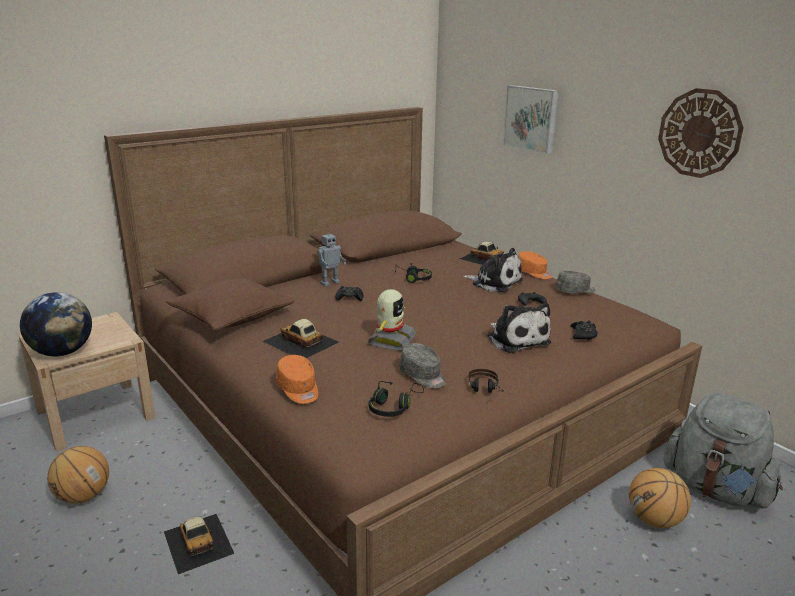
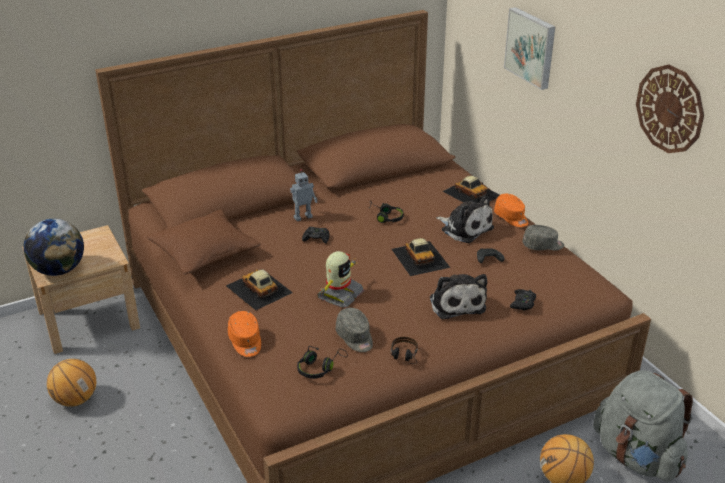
camera: 10 degrees right, 10 degrees up
toy car [164,514,234,574] -> toy car moved to [392,238,450,276]

